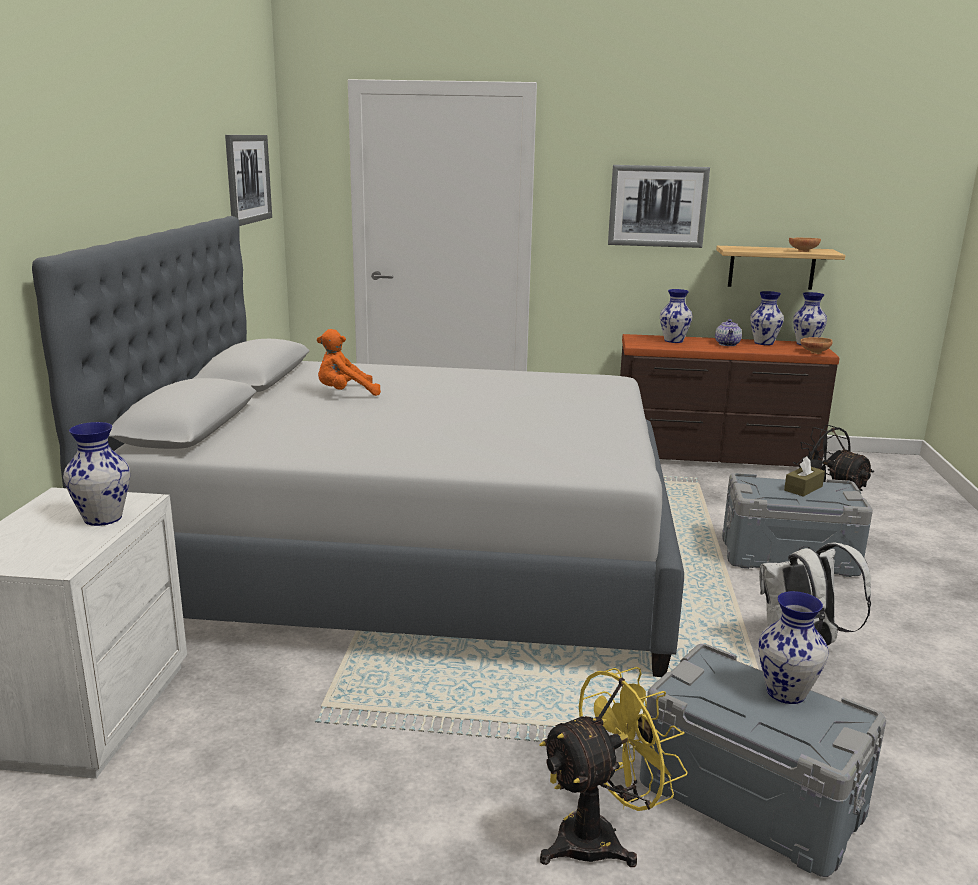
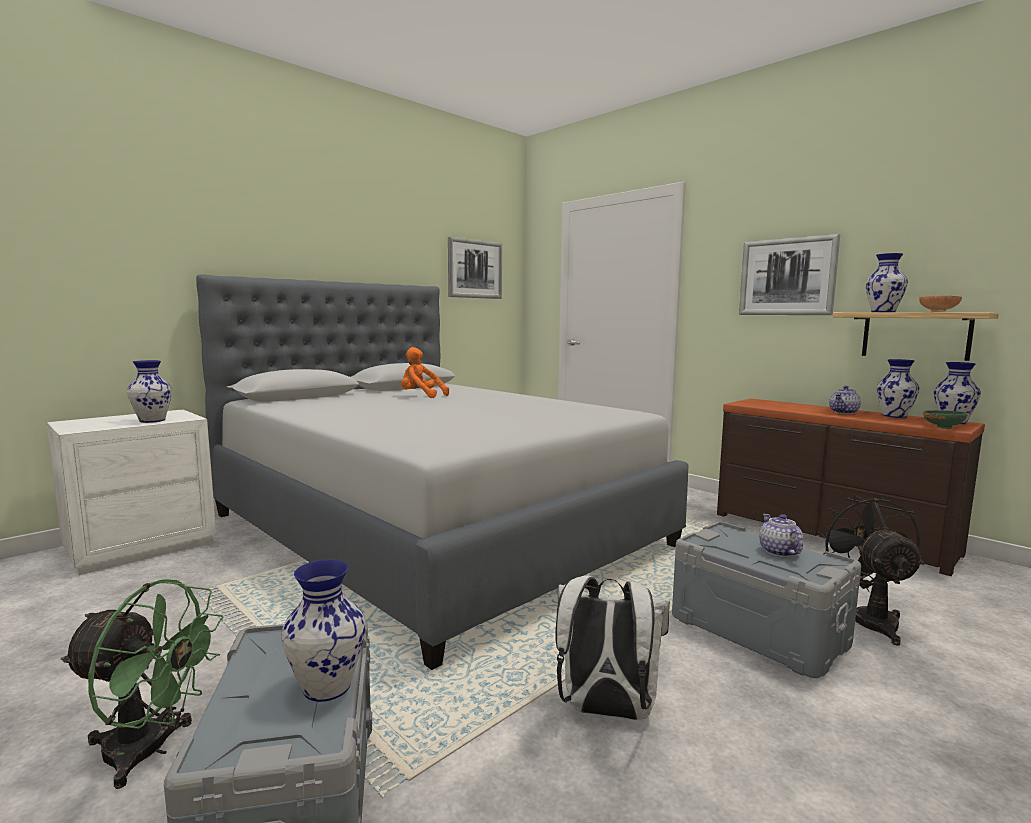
camera: 40 degrees right, 10 degrees down
yellow fan [540,667,688,867] -> green fan [60,579,224,789]
vase [660,289,693,343] -> vase moved to [866,253,908,312]
brown tissue box [784,456,825,497] -> teapot [759,514,803,557]
brown bowl [801,337,833,354] -> green bowl [923,410,967,429]

